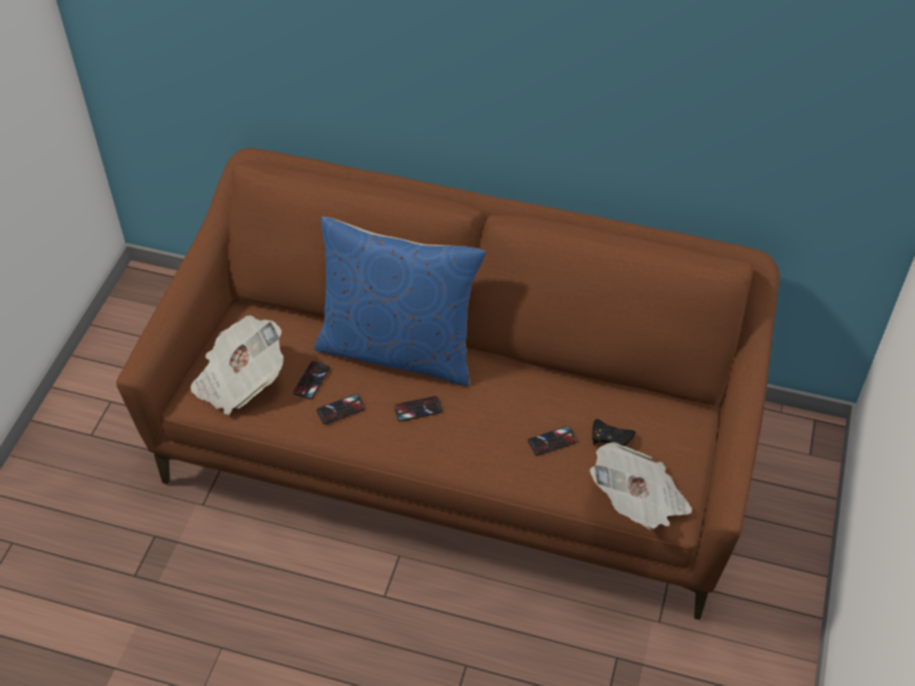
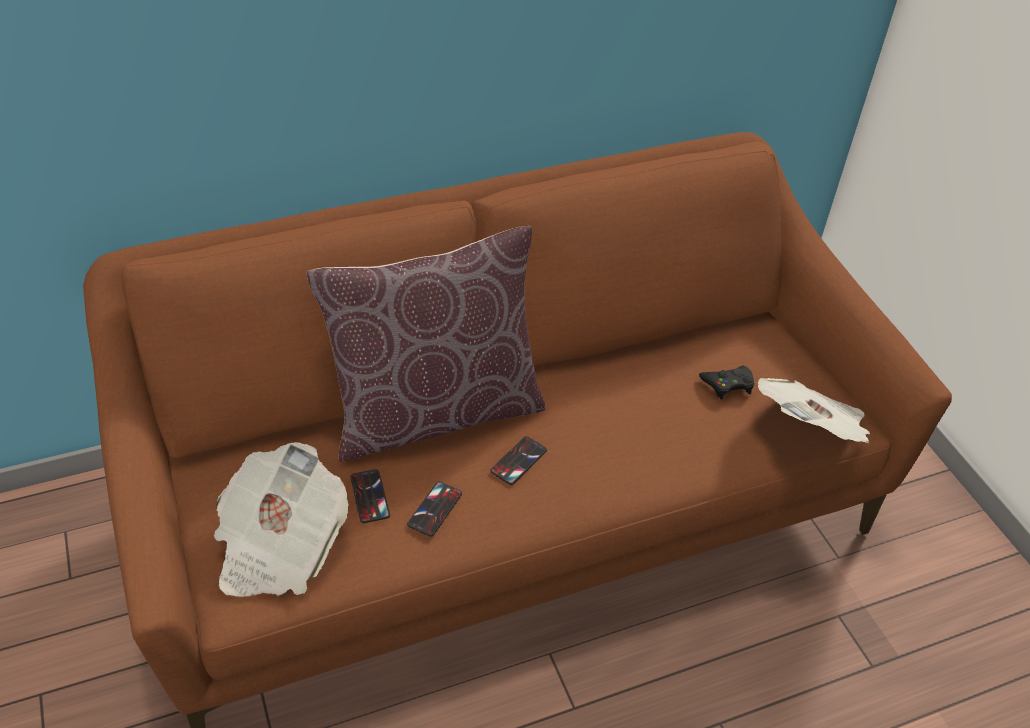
camera: 40 degrees left, 5 degrees down
blue pillow [314,217,486,386] -> brown pillow [307,226,546,462]
phone [528,426,578,456] -> none

